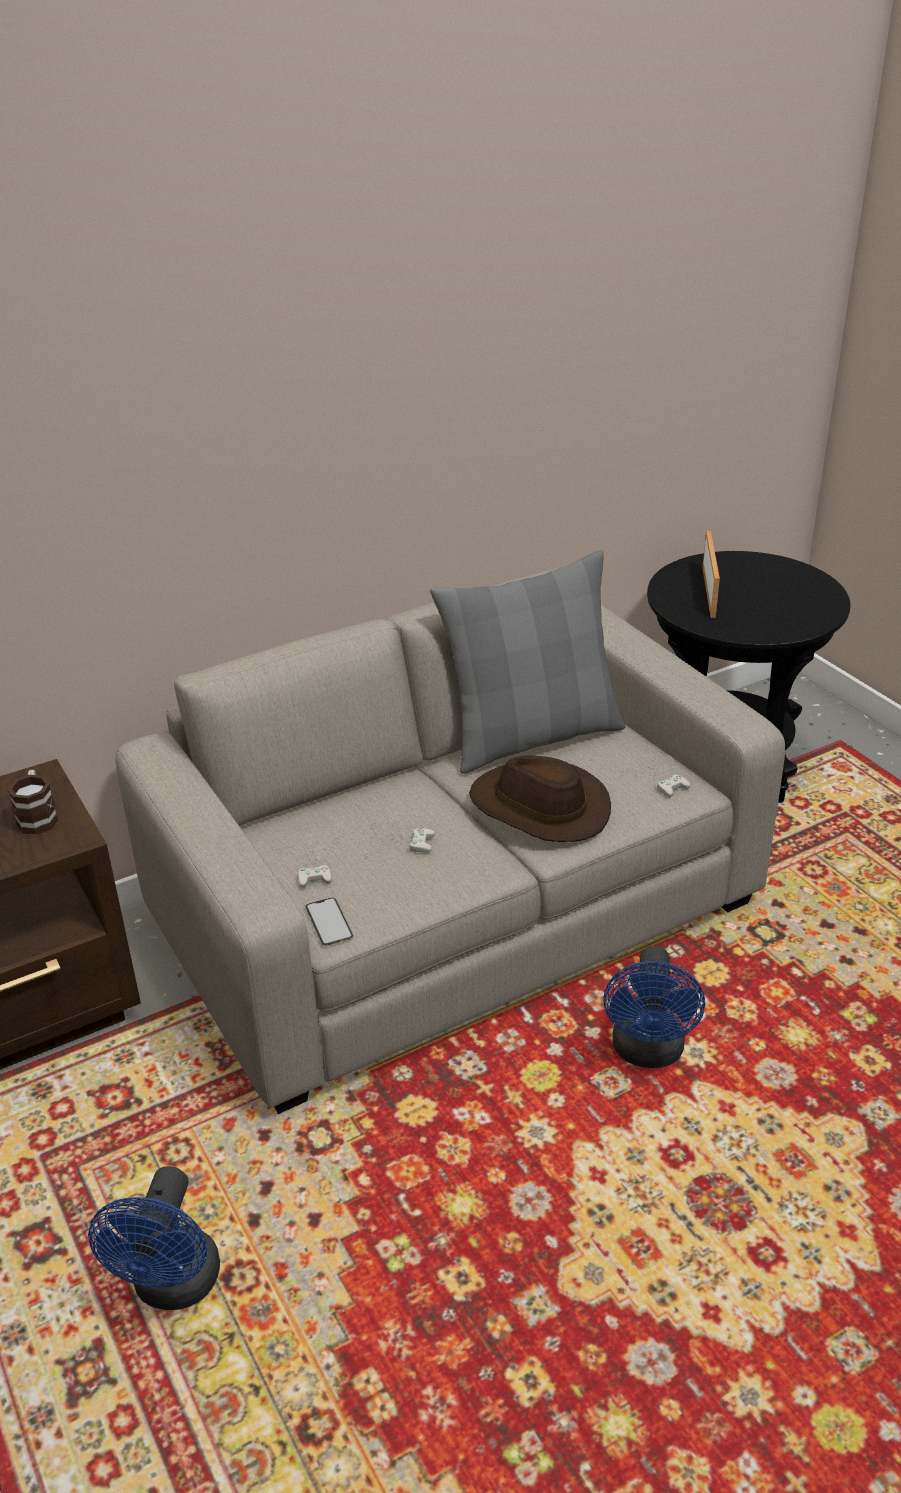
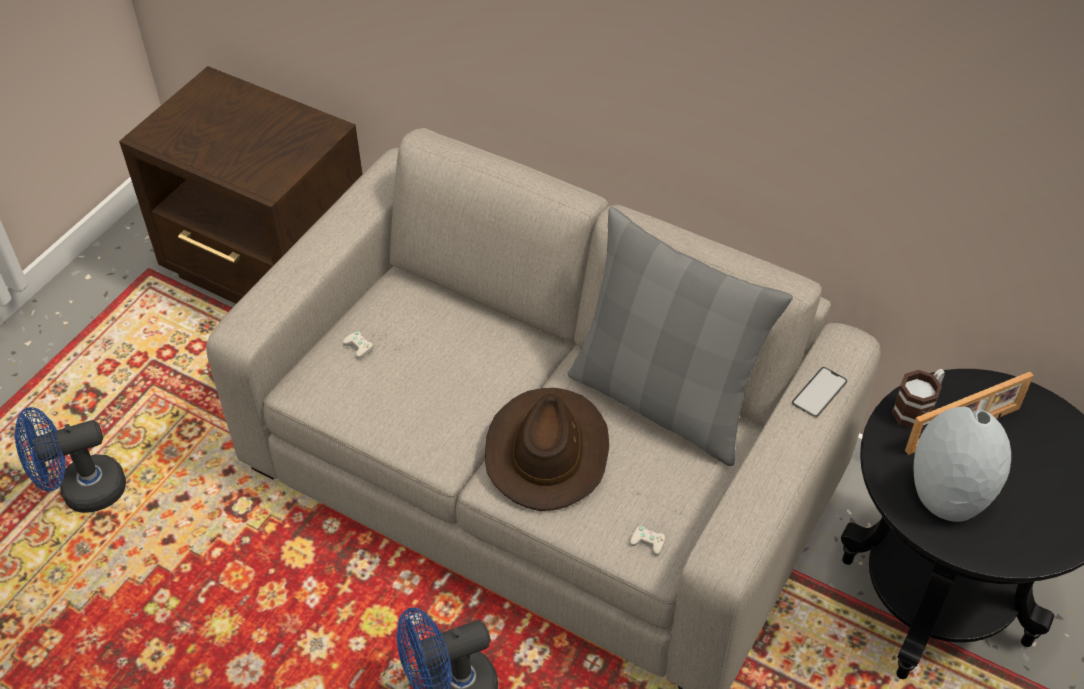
camera: 60 degrees right, 15 degrees up
mug [7,770,58,835] -> mug moved to [892,369,945,429]
phone [305,897,353,946] -> phone moved to [792,367,848,418]
white game controller [367,816,435,861] -> none
none -> grey vase [914,407,1011,522]

